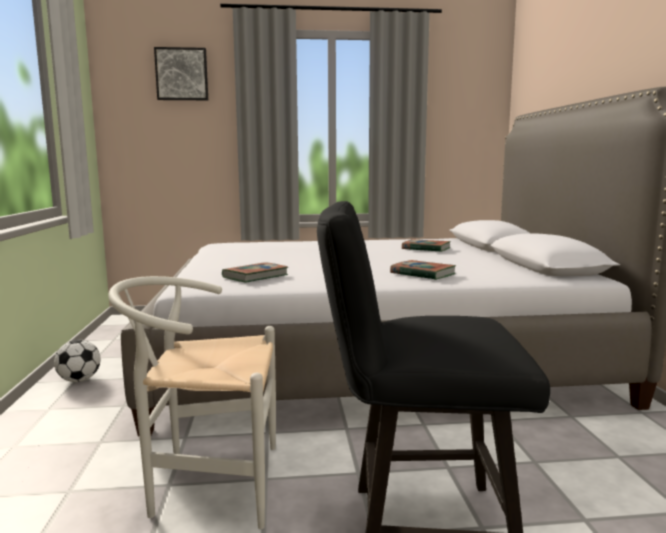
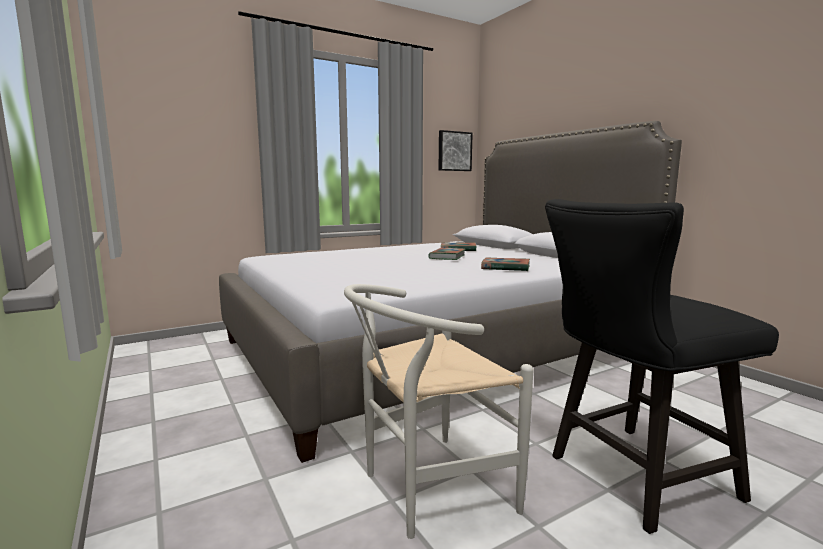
camera: 25 degrees left, 0 degrees up
football [54,339,101,382] -> none
picture [154,47,208,100] -> picture moved to [439,130,473,171]
book [222,262,288,283] -> book moved to [428,248,466,260]

